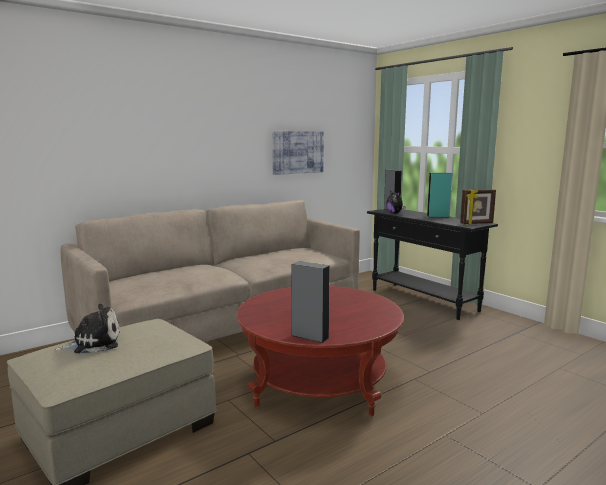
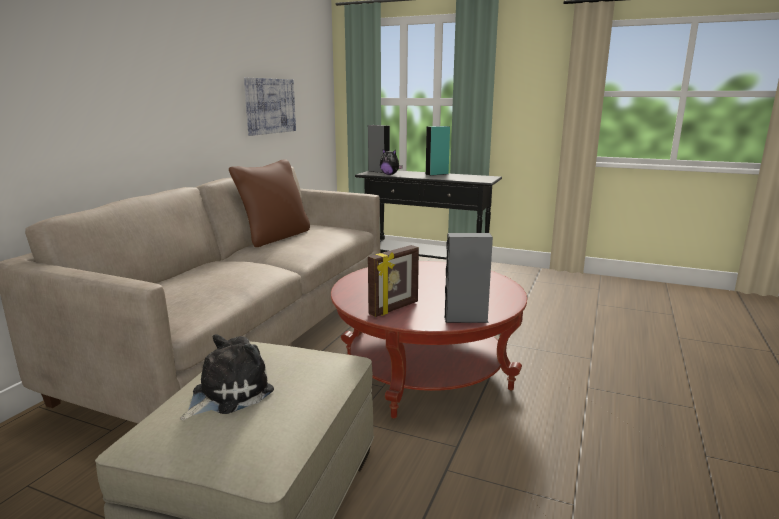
camera: 30 degrees left, 5 degrees up
picture frame [460,189,496,224] -> picture frame moved to [368,245,419,317]
none -> brown pillow [229,159,310,247]

